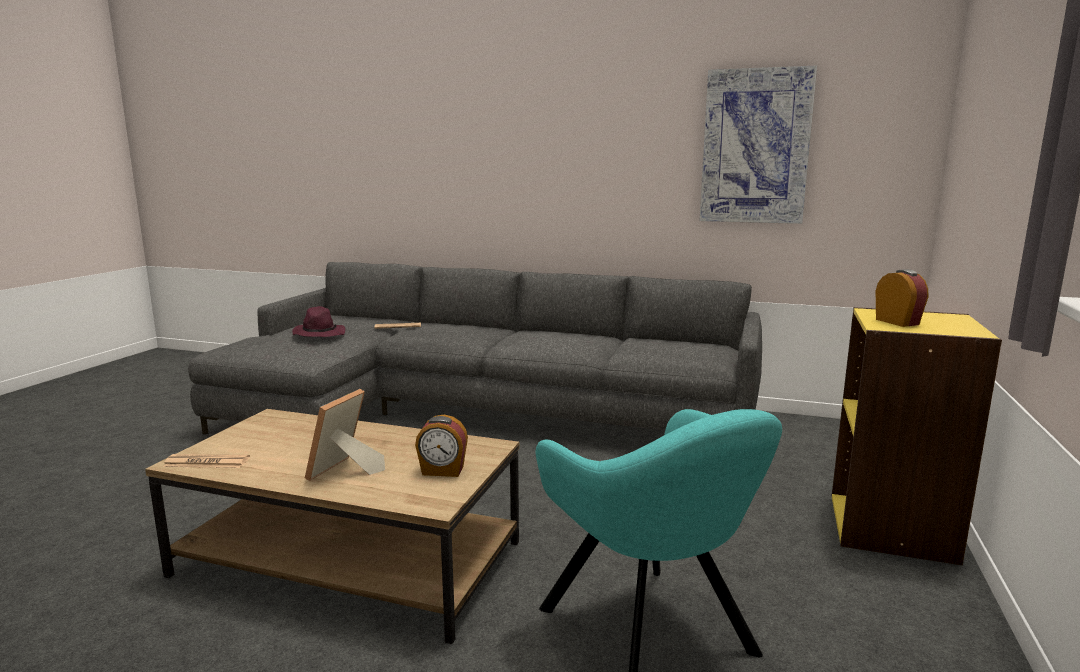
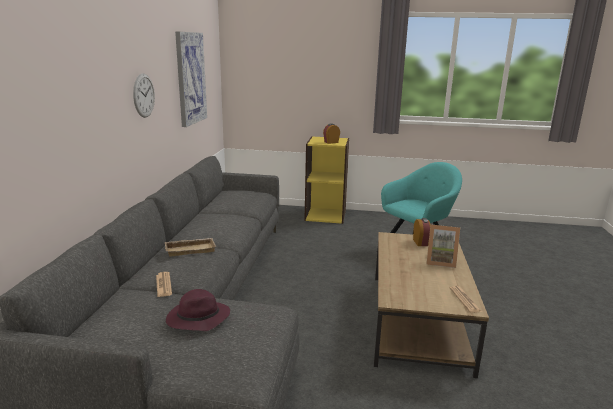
camera: 100 degrees left, 5 degrees up
none -> wall clock [133,73,155,118]
none -> beige tray [165,238,216,257]

